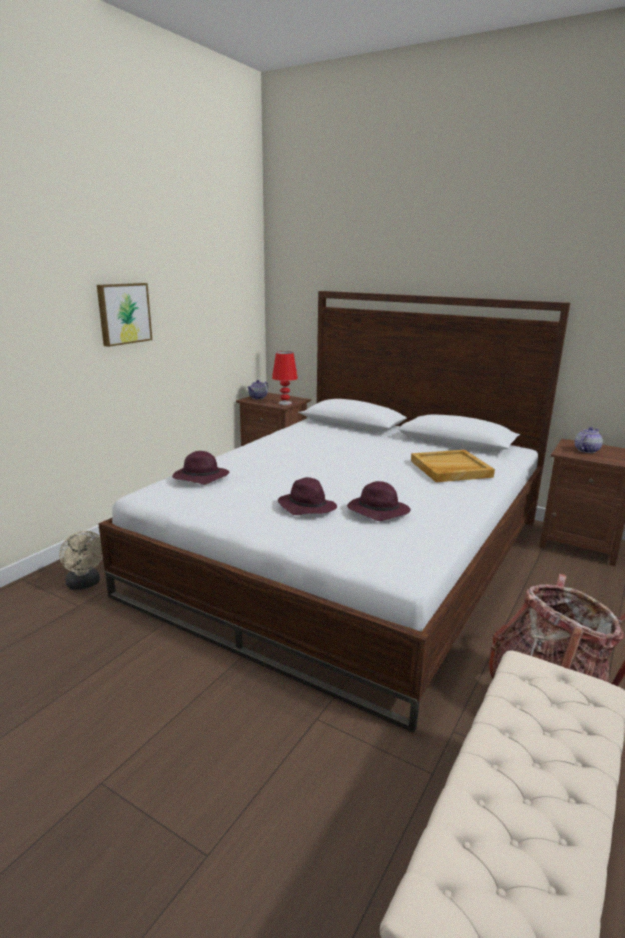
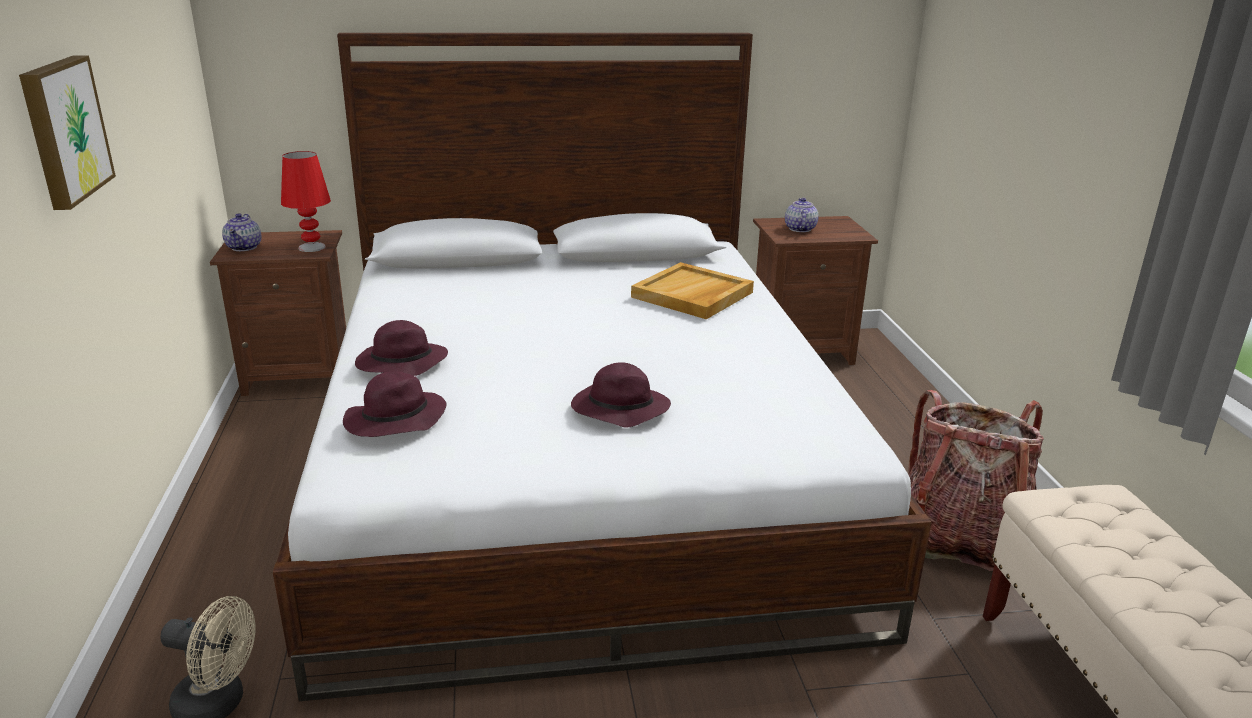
camera: 40 degrees left, 5 degrees up
purple hat [347,481,411,521] -> purple hat moved to [355,320,448,376]

